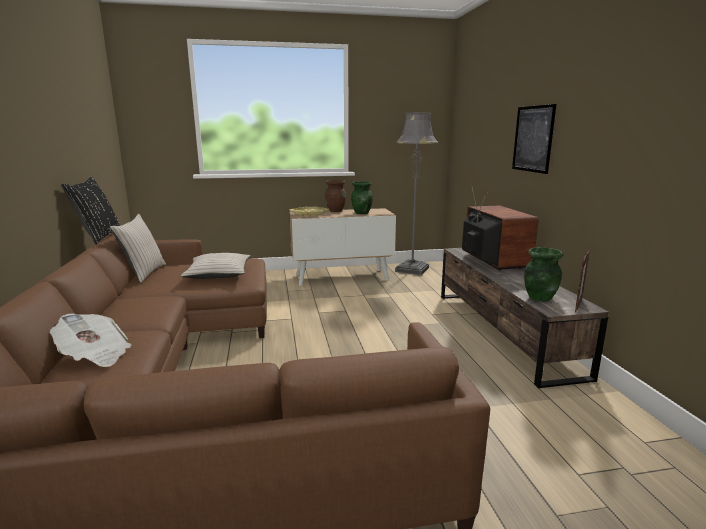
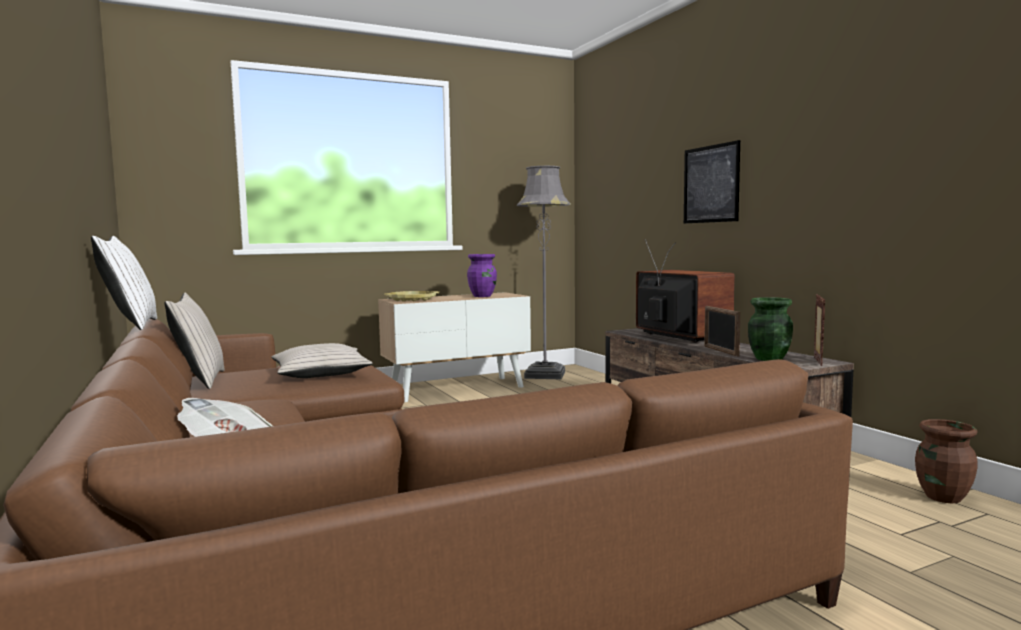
camera: 15 degrees left, 10 degrees down
black pillow [61,176,120,244] -> white pillow [91,236,157,330]
brown vase [325,180,346,212] -> brown vase moved to [915,419,978,503]
green vase [351,181,373,214] -> purple vase [467,254,497,297]
none -> picture frame [704,306,741,357]

